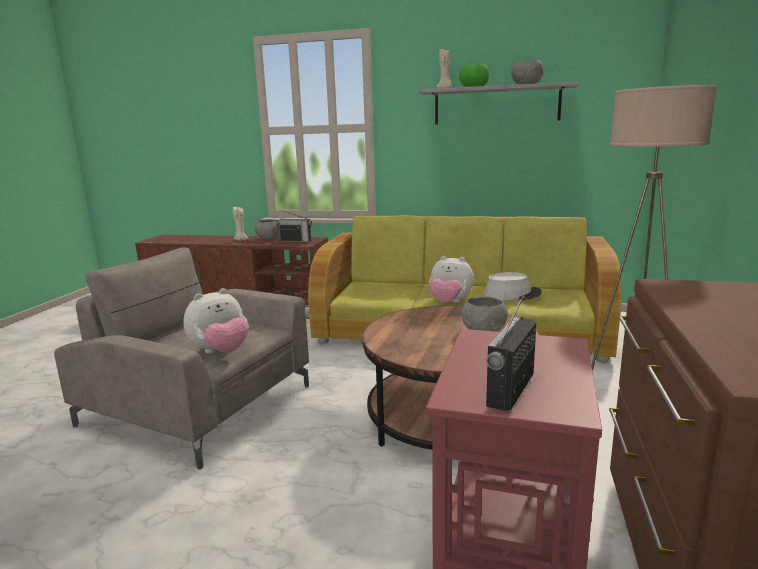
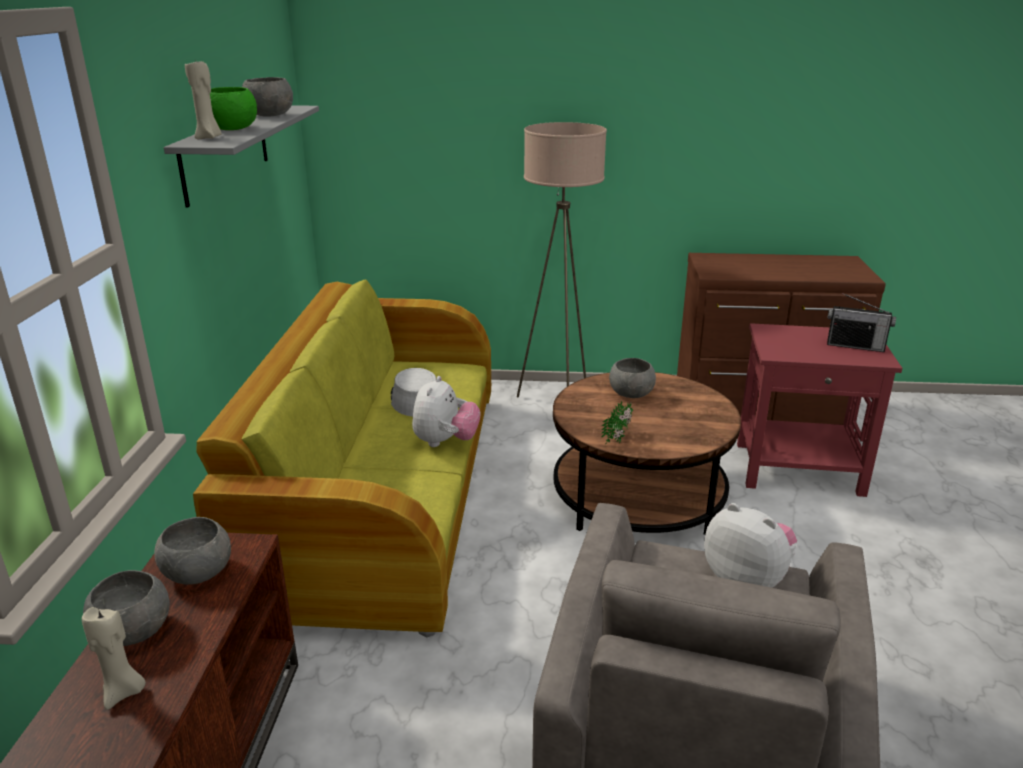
camera: 100 degrees left, 10 degrees up
radio [276,210,312,242] -> grey bowl [154,517,231,584]
none -> potted plant [602,401,633,444]

